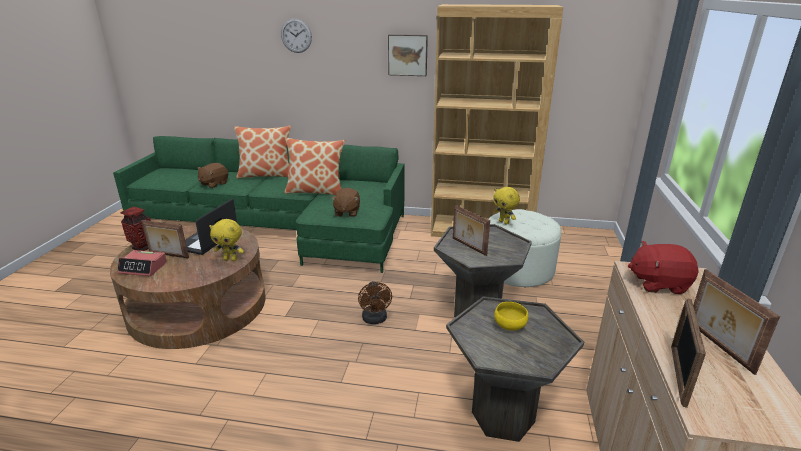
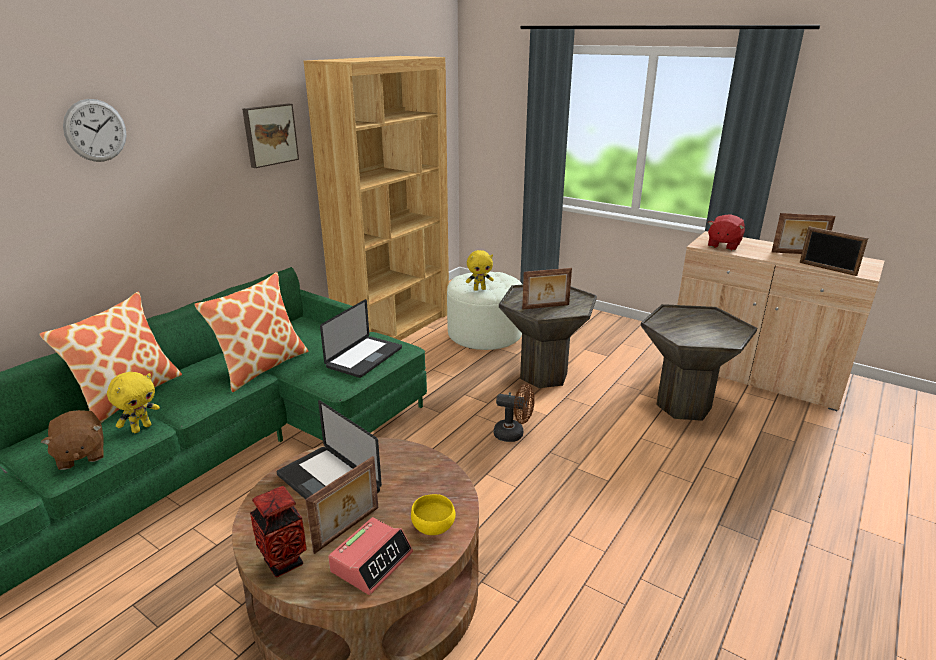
camera: 65 degrees left, 0 degrees up
yellow plush toy [209,219,244,261] -> yellow plush toy moved to [107,372,160,433]
brown plush toy [331,188,360,217] -> laptop [320,299,402,378]
yellow bowl [494,302,528,330] -> yellow bowl moved to [411,494,456,535]

